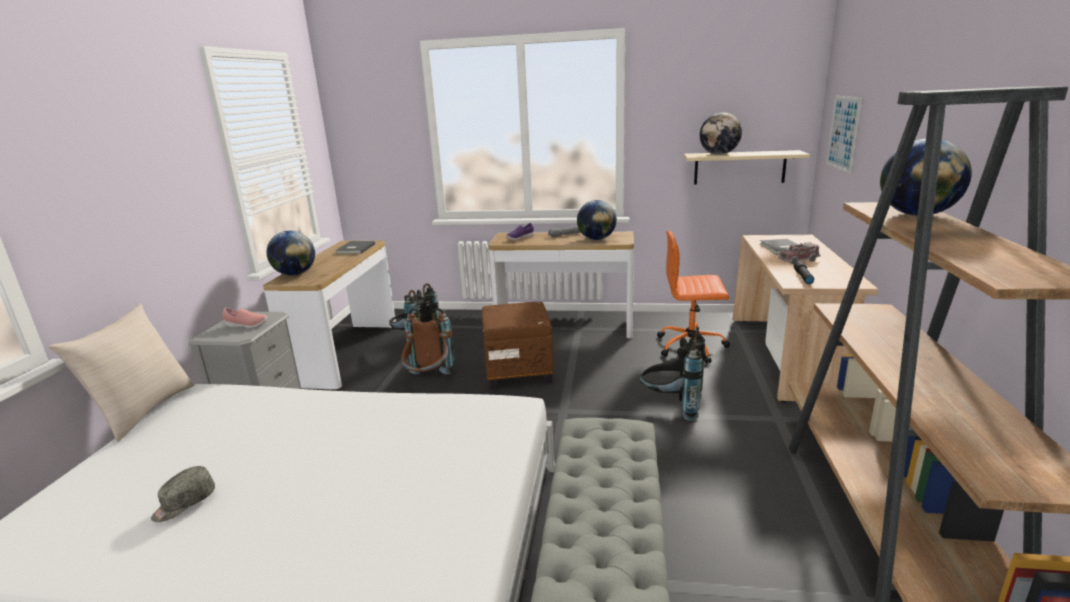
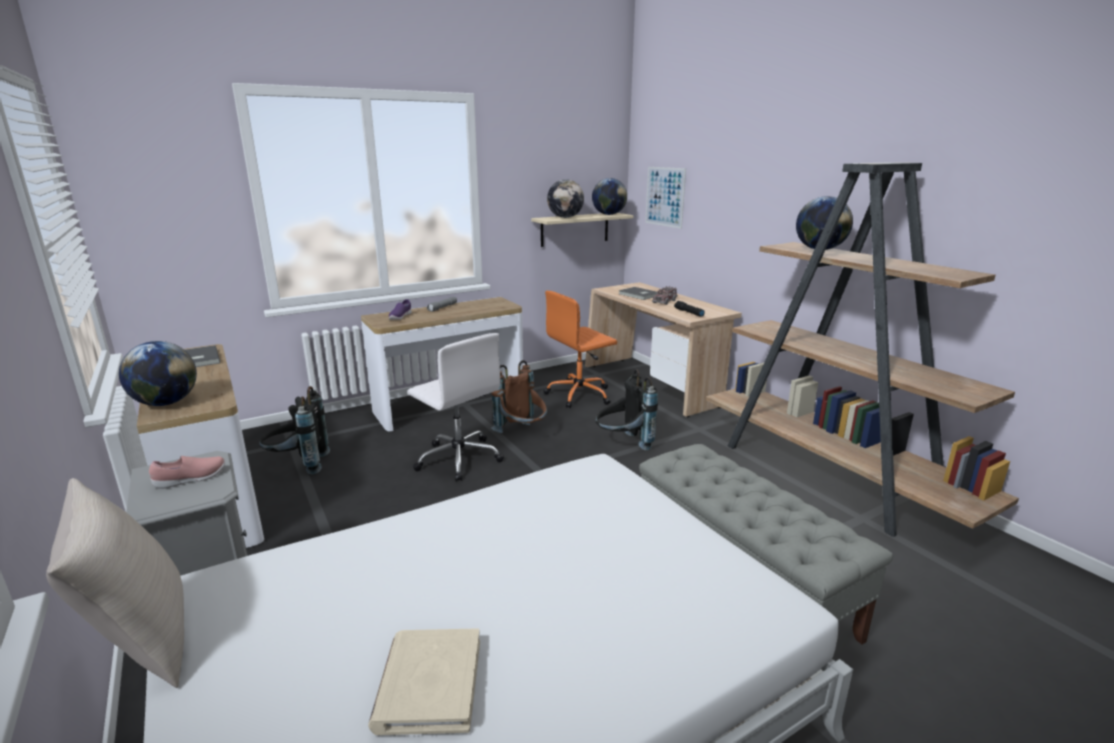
camera: 40 degrees left, 0 degrees up
grey cap [151,466,215,522] -> beige book [368,628,480,735]
brown backpack [401,308,455,375] -> brown backpack moved to [491,360,547,433]
brown ottoman [482,302,554,389] -> white office chair [407,333,504,481]
globe [577,200,617,240] -> globe moved to [592,178,627,215]

